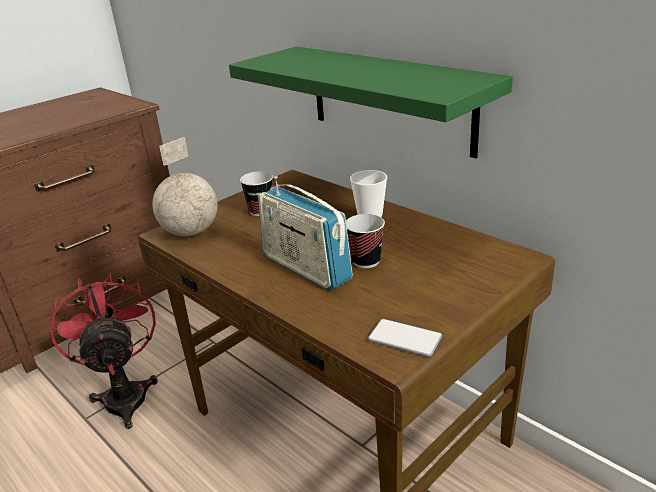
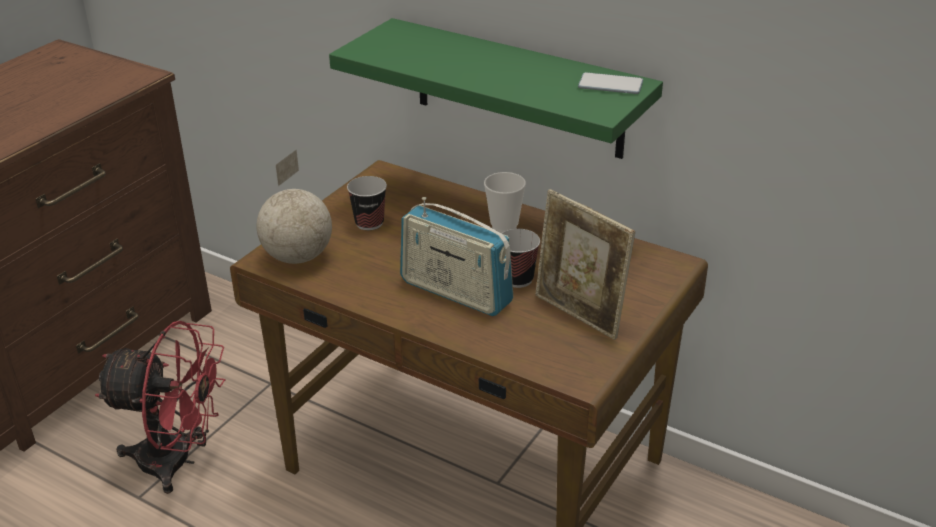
camera: 15 degrees left, 5 degrees up
red fan [50,273,158,429] -> red fan turned 135 degrees clockwise [95,321,226,494]
phone [368,319,442,357] -> phone moved to [578,72,643,94]
none -> picture frame [536,189,635,340]

